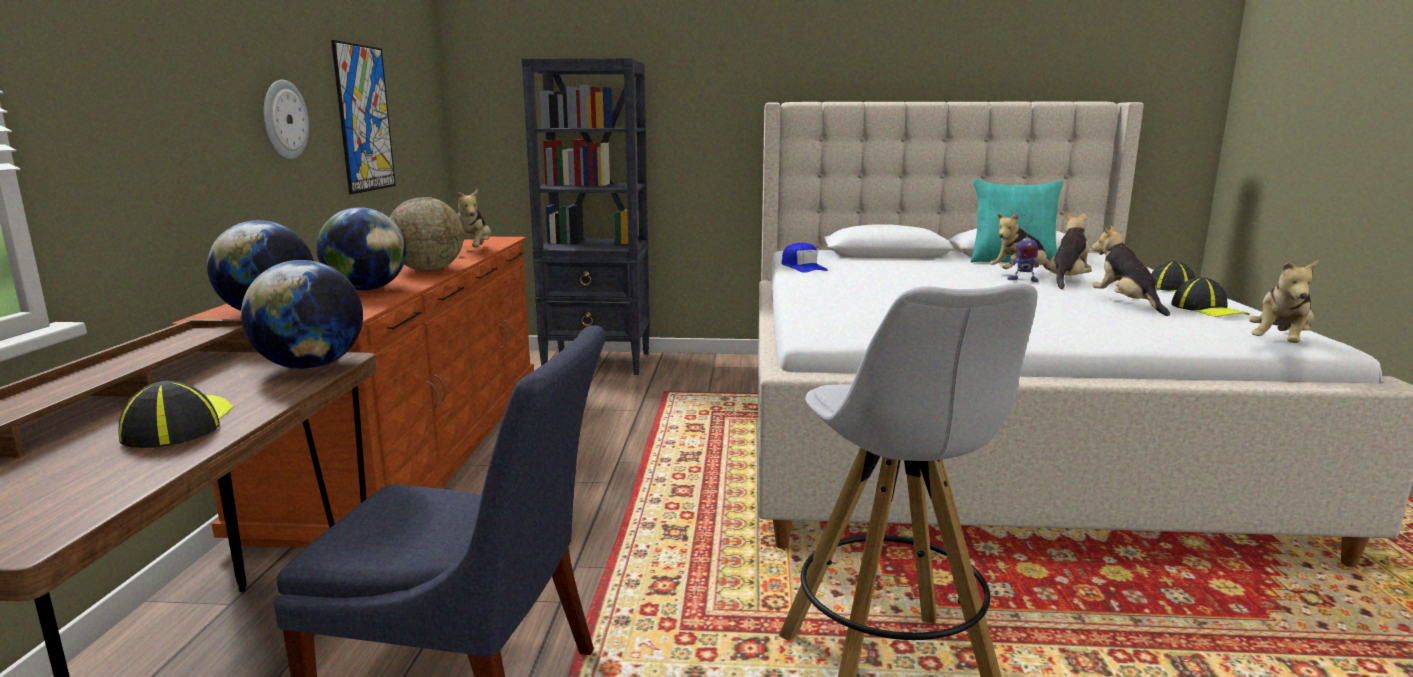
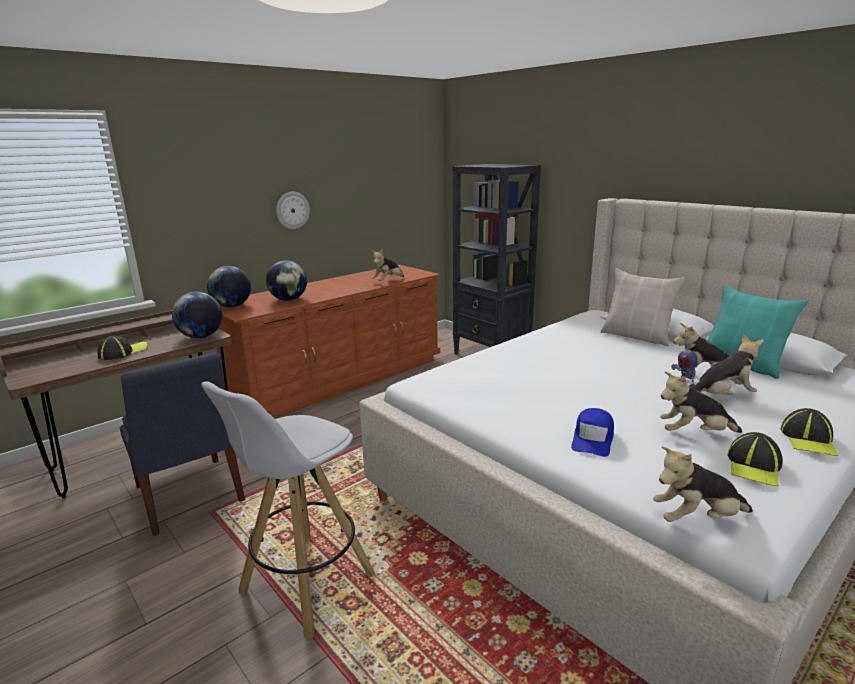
camera: 45 degrees right, 5 degrees up
picture [331,40,396,194] -> none
globe [390,197,464,271] -> none
blue cap [782,243,828,273] -> blue cap moved to [571,408,614,457]
plush toy [1092,225,1170,316] -> plush toy turned 120 degrees counterclockwise [660,372,742,433]
none -> beige pillow [601,268,686,346]

